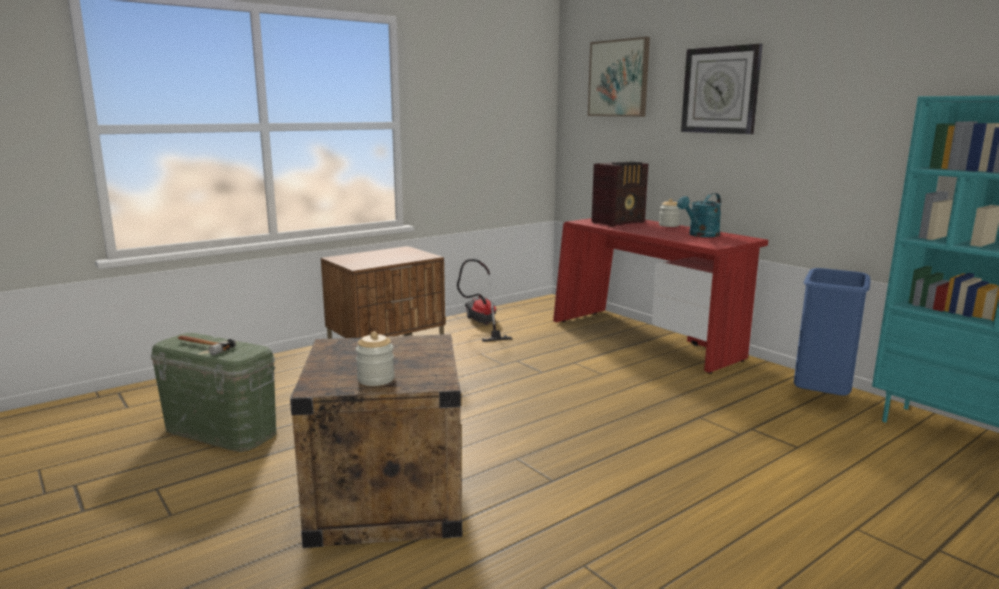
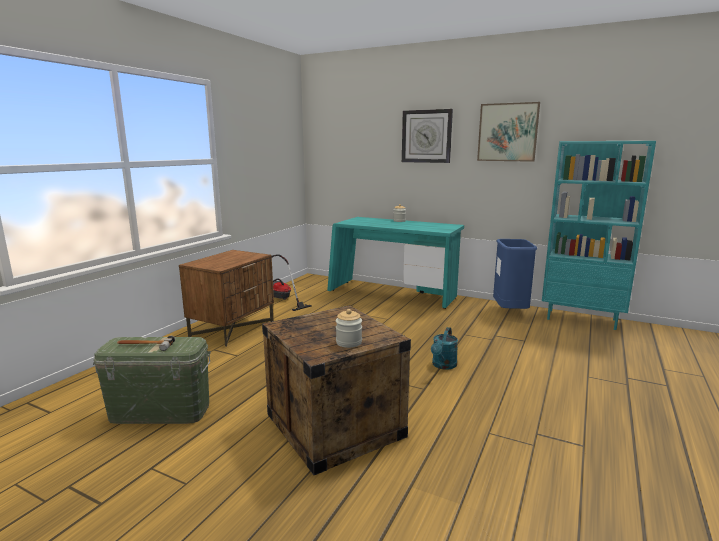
camera: 25 degrees left, 0 degrees up
red desk [553,218,768,374] -> turquoise desk [327,217,464,309]
picture [588,37,650,117] -> picture moved to [477,102,540,162]
radio [591,161,648,227] -> none
turquoise watering can [677,193,721,237] -> turquoise watering can moved to [431,327,458,369]

